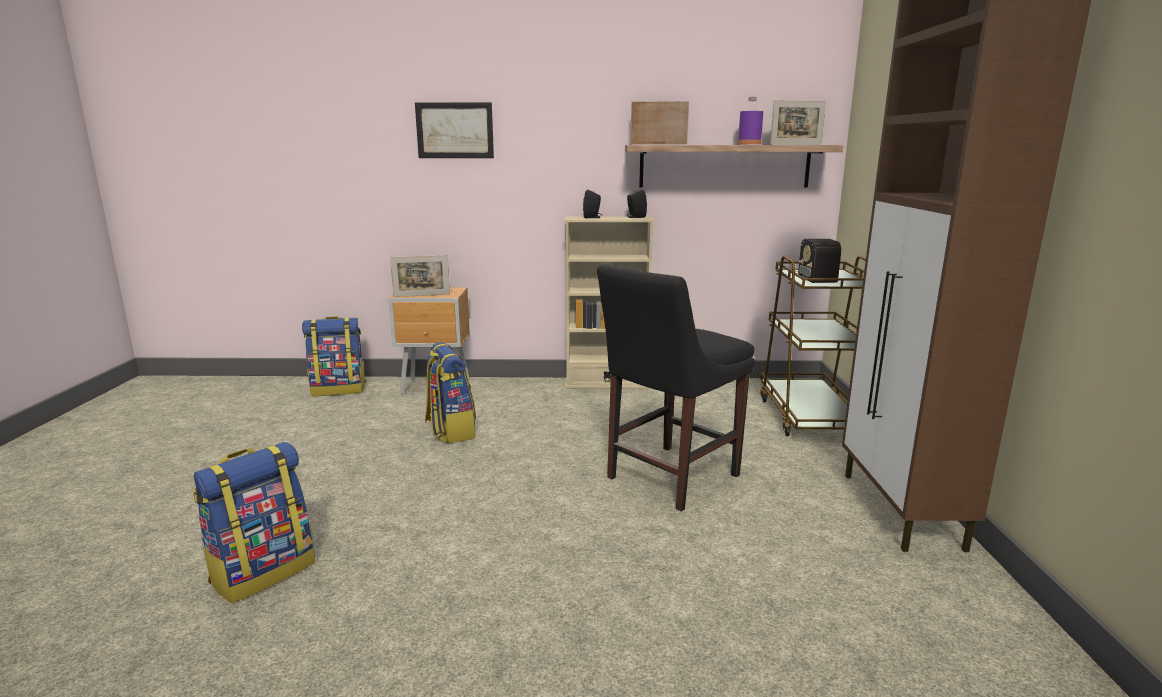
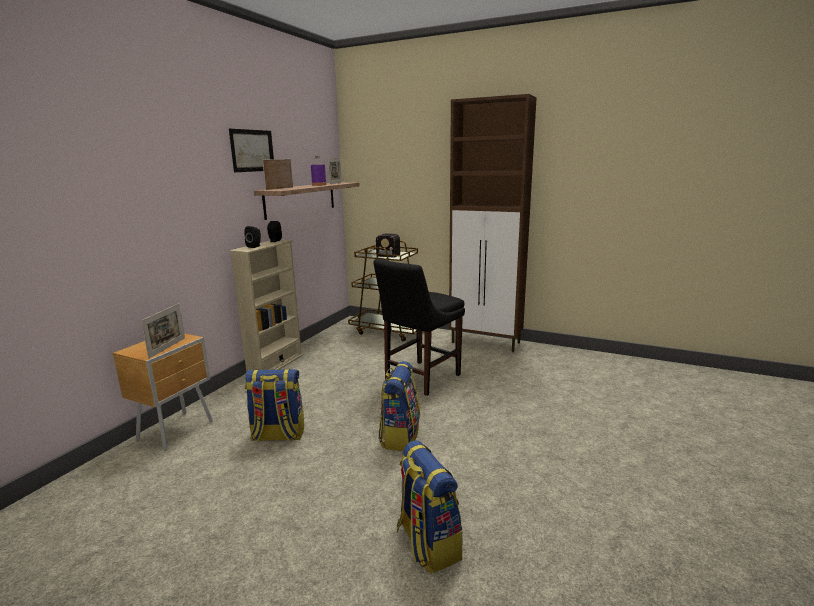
camera: 65 degrees left, 0 degrees up
backpack [302,316,366,396] -> backpack moved to [378,361,420,451]
picture [415,102,494,158] -> picture moved to [229,129,274,172]
black chair [597,264,755,511] -> black chair turned 60 degrees clockwise [373,259,465,396]

